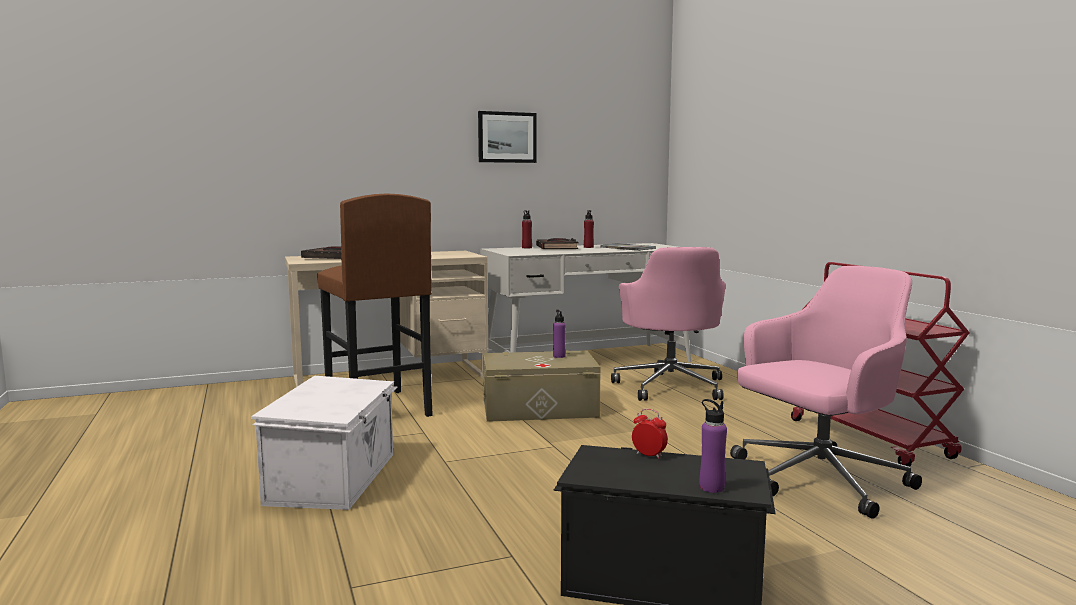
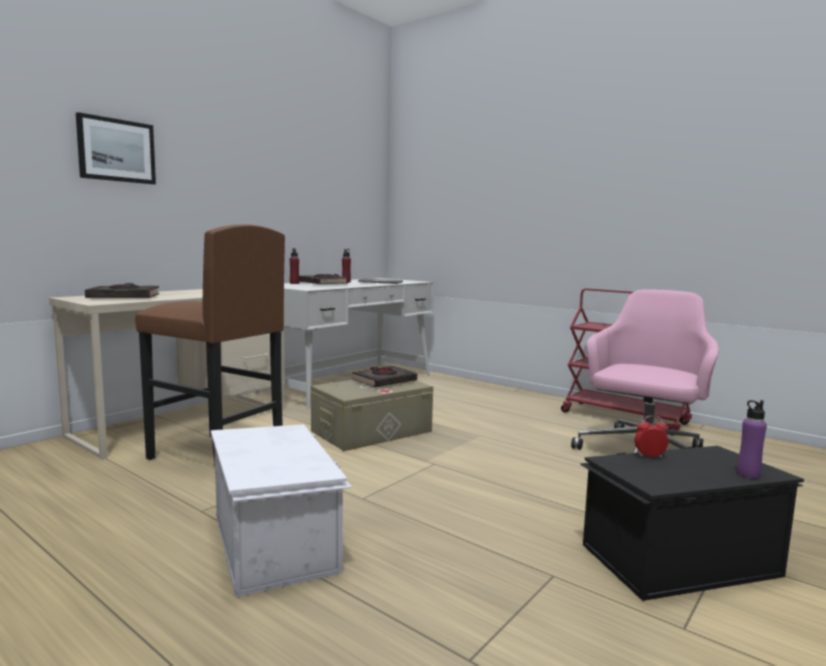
camera: 30 degrees left, 0 degrees up
picture [478,111,537,163] -> picture moved to [76,112,156,184]
purple bottle [553,310,566,358] -> black book [352,366,417,387]
pink office chair [611,247,726,401] -> none

